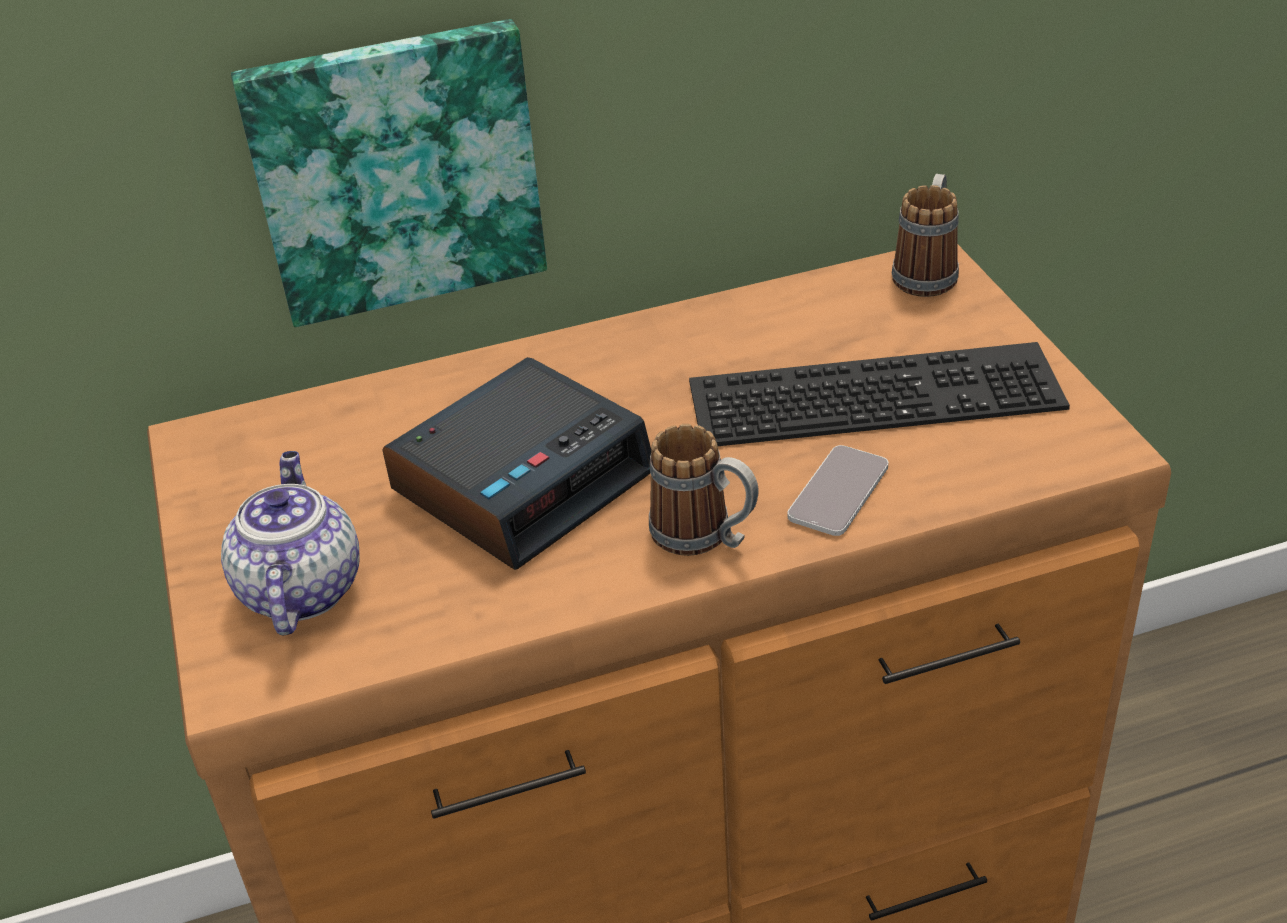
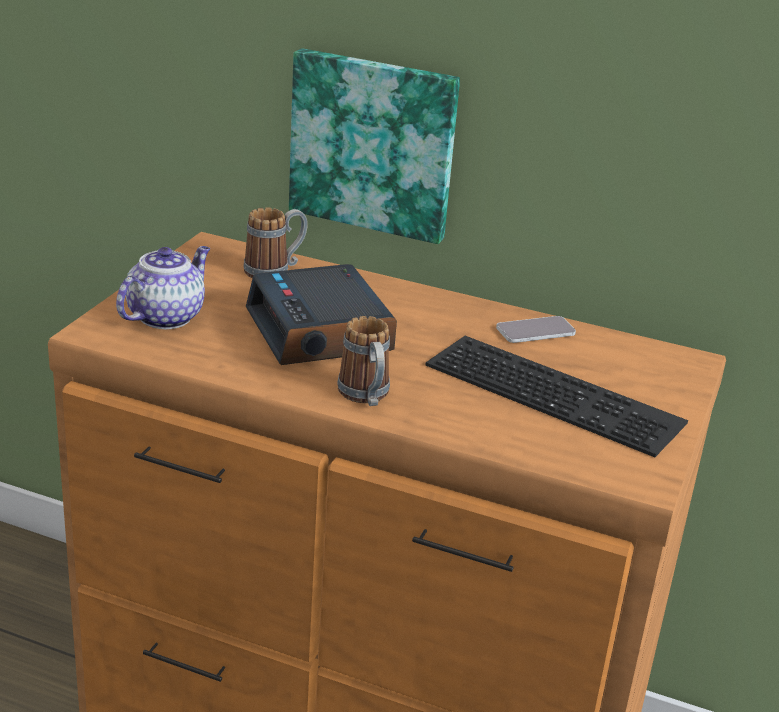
camera: 35 degrees right, 10 degrees down
alarm clock [382,357,651,570] -> alarm clock turned 75 degrees clockwise [246,264,397,365]
phone [788,445,888,536] -> phone moved to [496,316,576,343]
mug [892,174,959,297] -> mug moved to [244,207,308,278]

